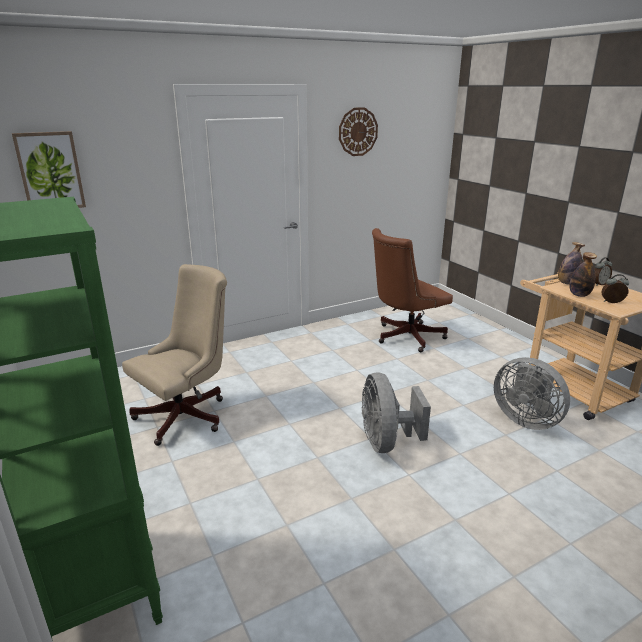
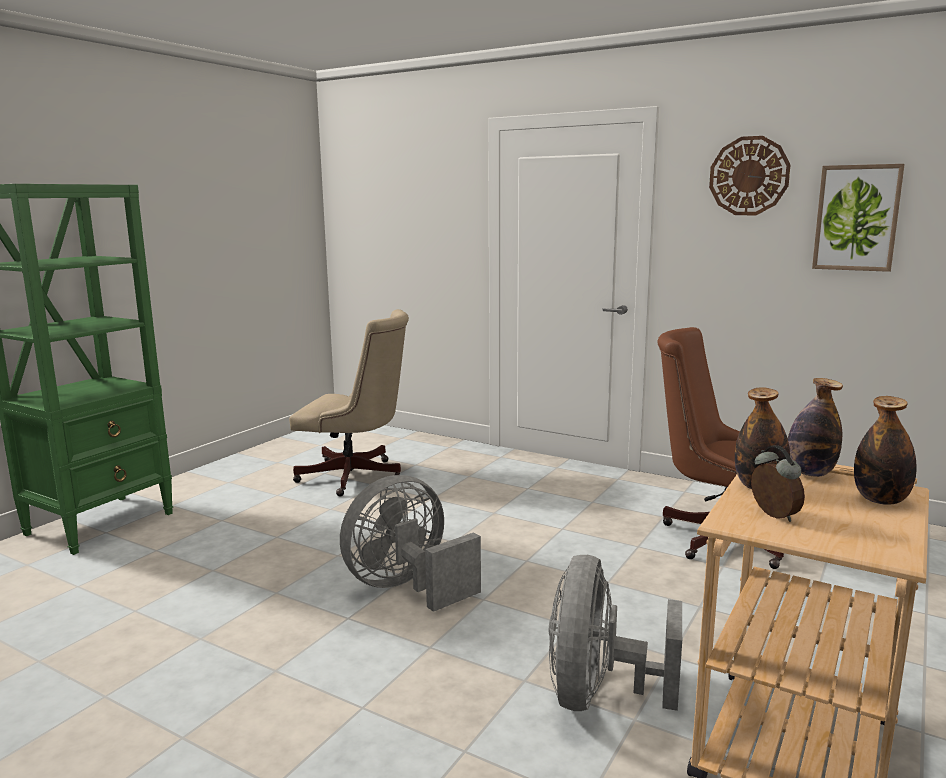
camera: 60 degrees right, 10 degrees down
picture [12,131,86,208] -> picture moved to [812,164,905,272]
alarm clock [595,257,612,286] -> bottle [854,396,916,505]

